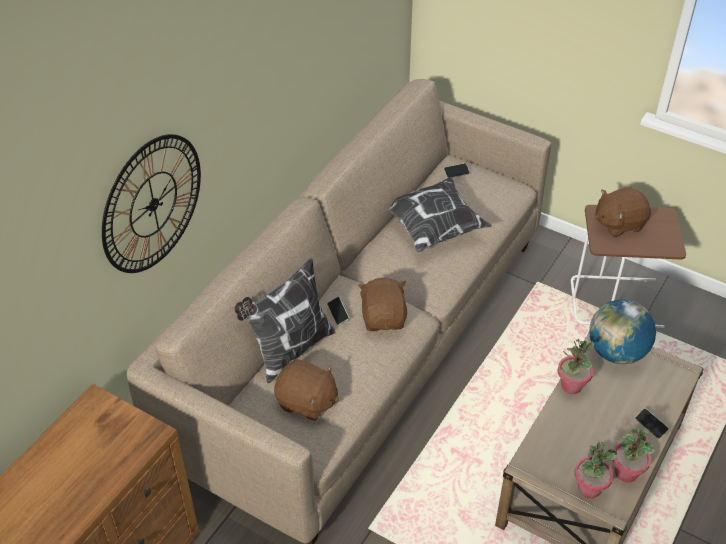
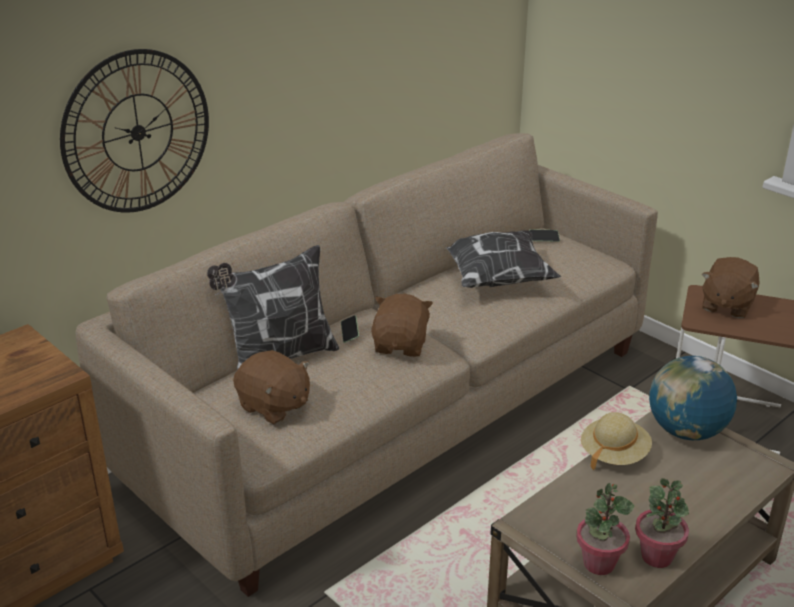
camera: 15 degrees right, 15 degrees down
potted plant [557,339,594,394] -> beige hat [581,412,652,470]
brown plush toy [595,187,651,237] -> brown plush toy turned 60 degrees counterclockwise [702,257,759,319]
phone [635,408,669,439] -> none

